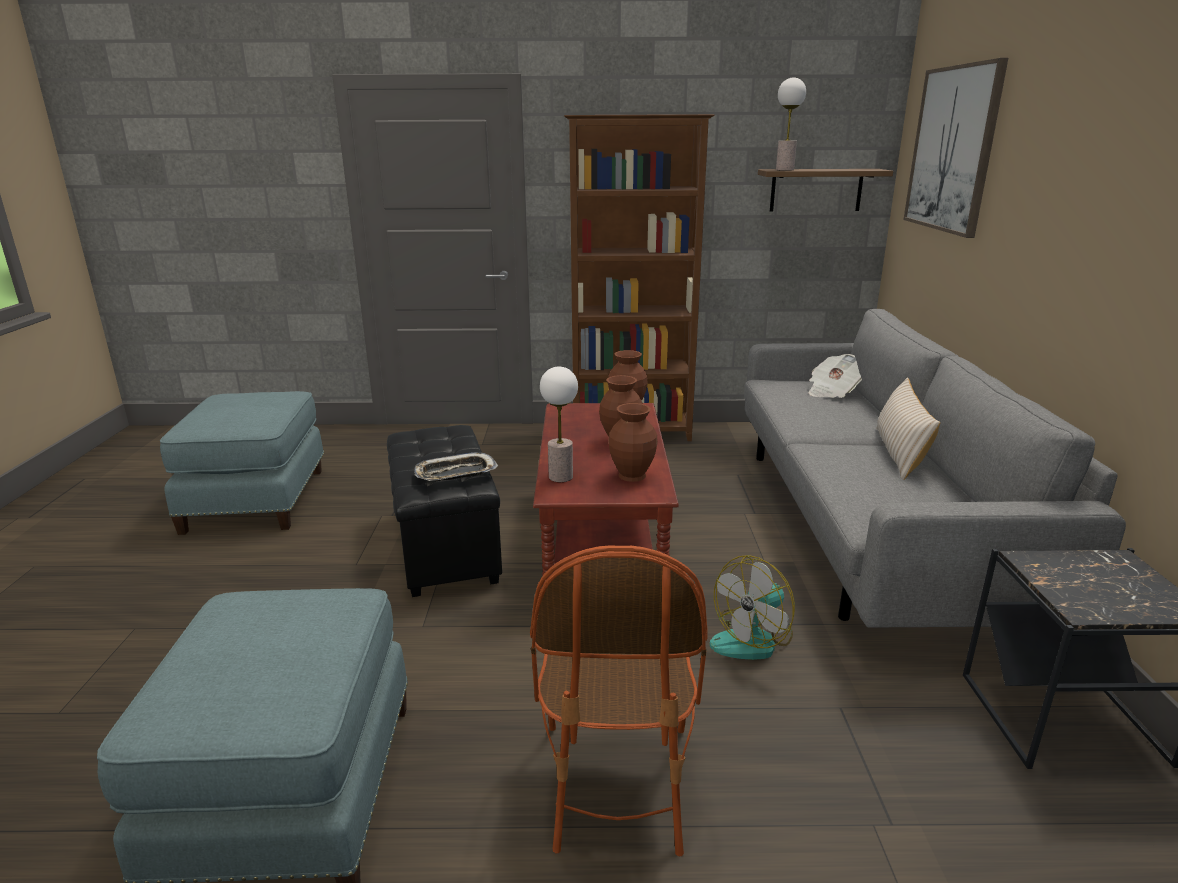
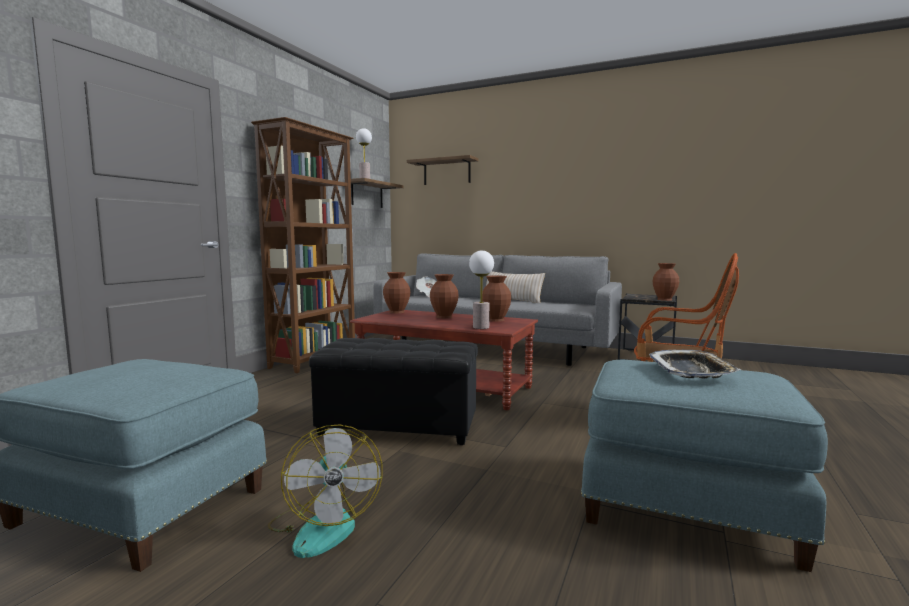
camera: 65 degrees left, 15 degrees down
tray [414,452,498,481] -> tray moved to [649,350,742,378]
fan [710,555,795,660] -> fan moved to [268,425,383,558]
picture [903,58,1008,238] -> shelf [407,155,479,185]
none -> brown vase [653,263,679,301]

